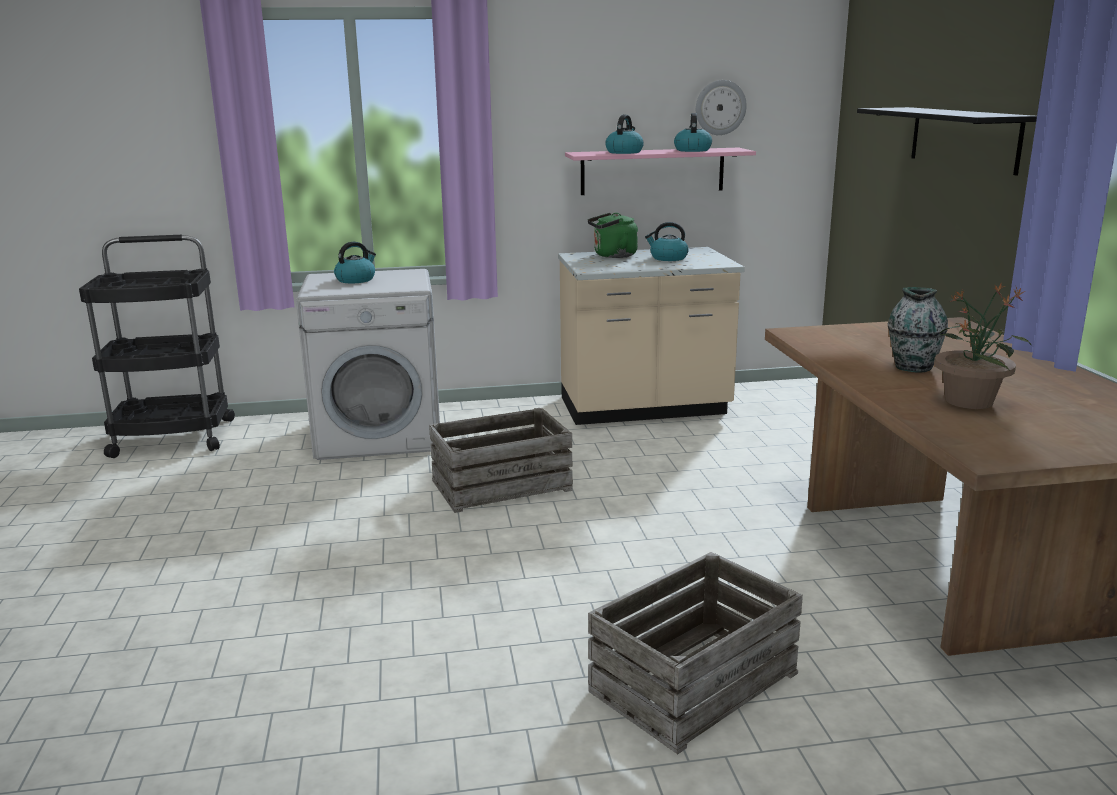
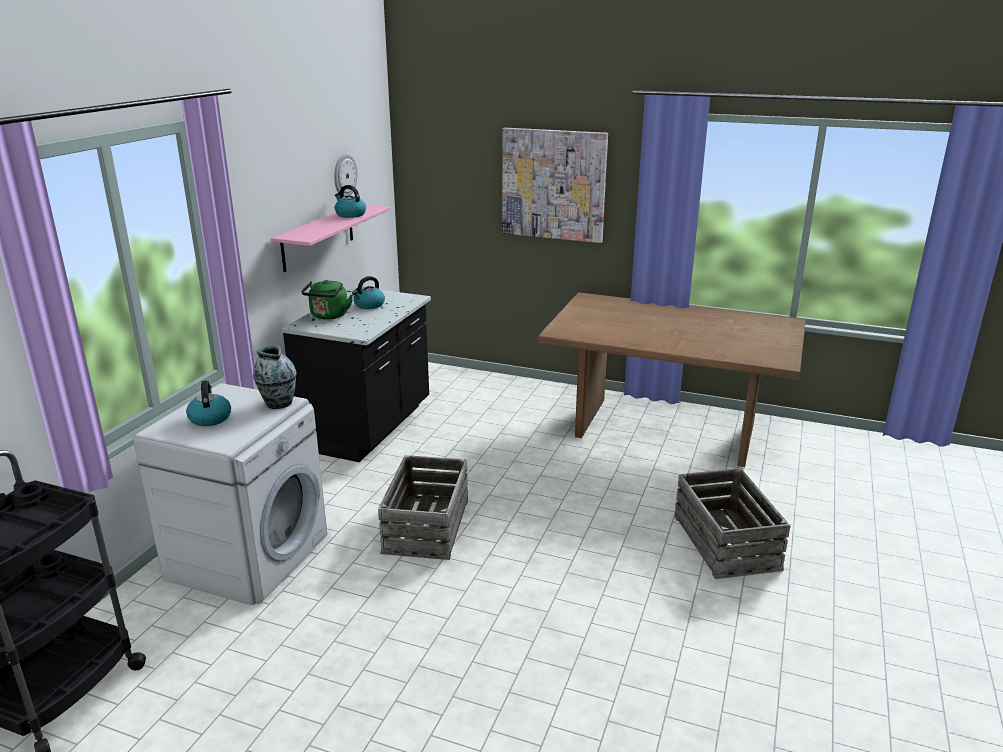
camera: 60 degrees left, 5 degrees up
beige counter [558,247,745,425] -> black counter [282,287,431,462]
kettle [605,115,644,154] -> none
black shelf [857,107,1037,175] -> picture [502,128,608,243]
vase [888,287,948,373] -> vase moved to [253,346,297,409]
potted plant [934,283,1031,409] -> none

